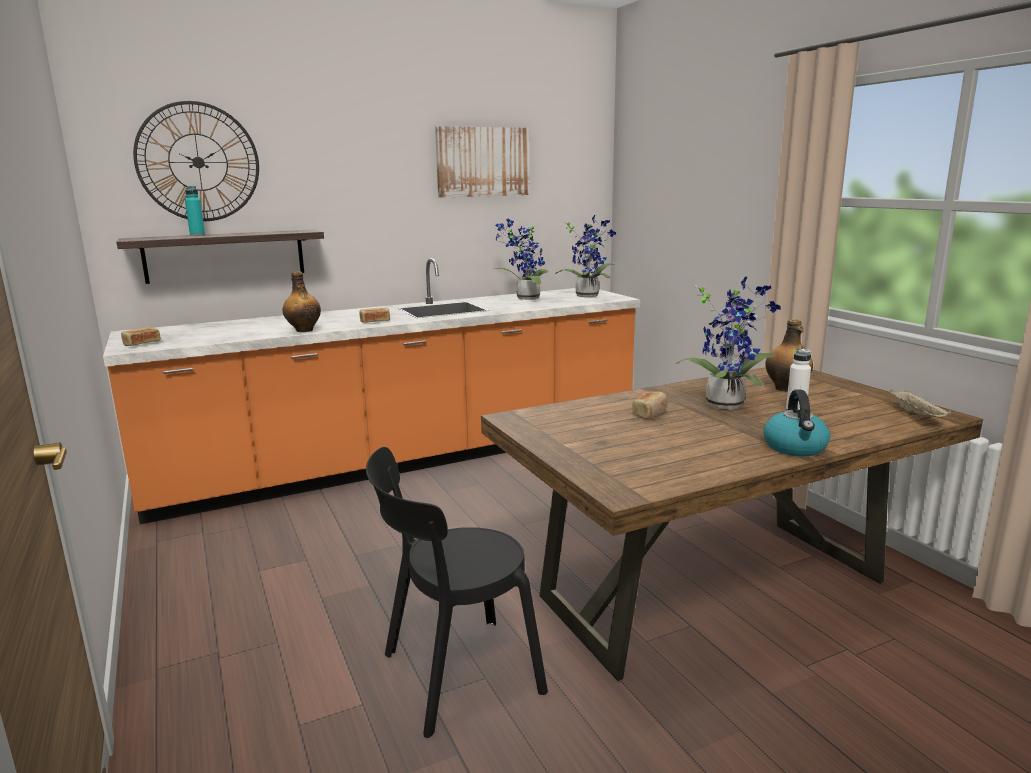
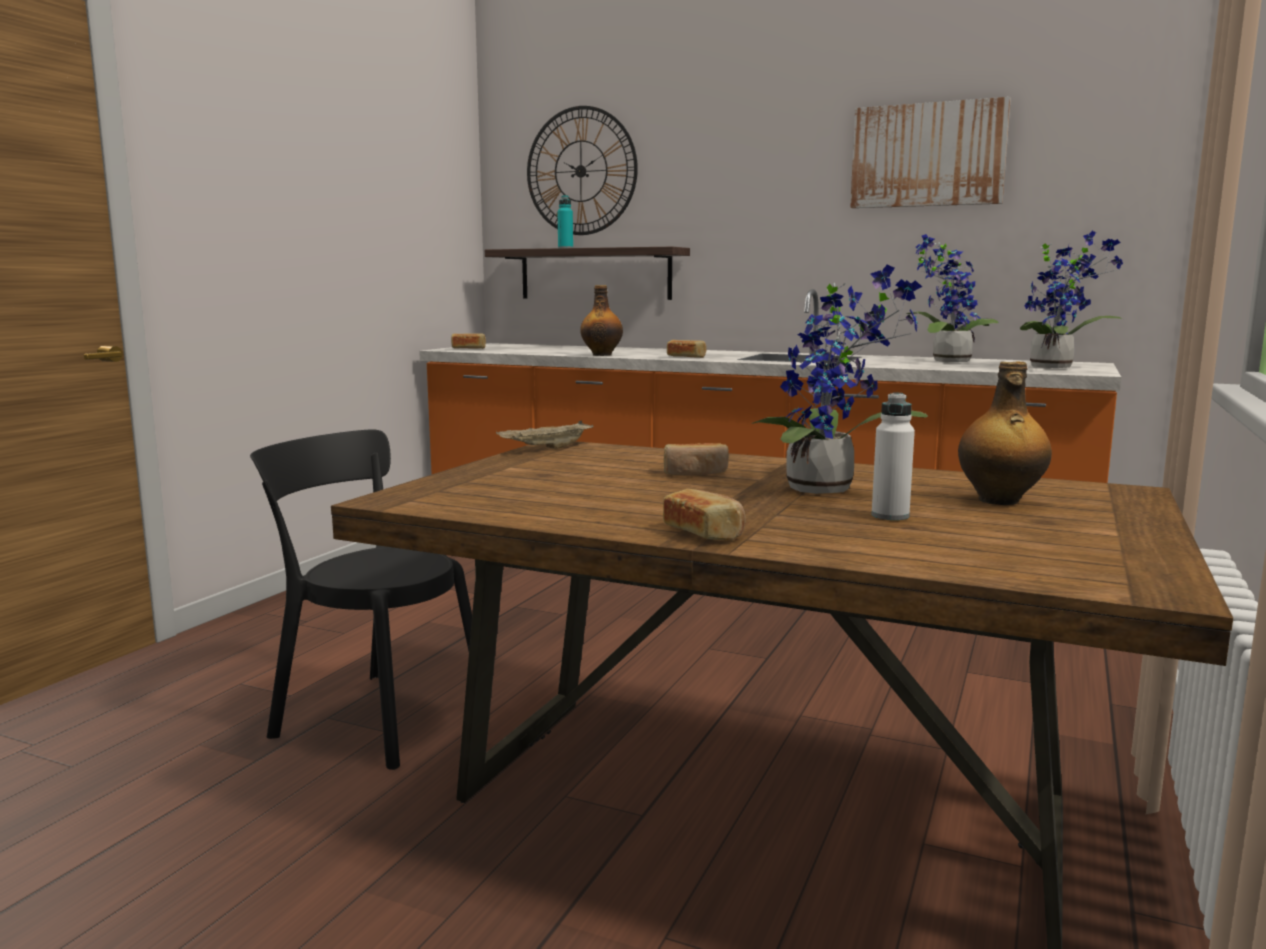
camera: 50 degrees right, 5 degrees down
kettle [763,389,830,456] -> bread [663,489,746,541]
beige tray [890,389,951,417] -> beige tray moved to [496,421,593,449]

